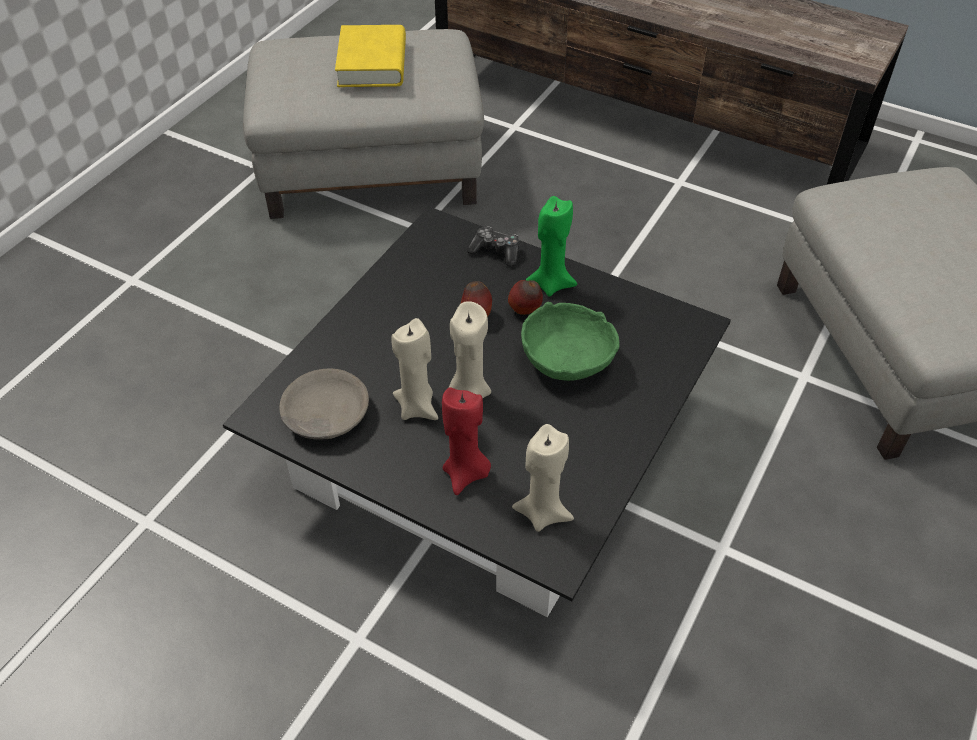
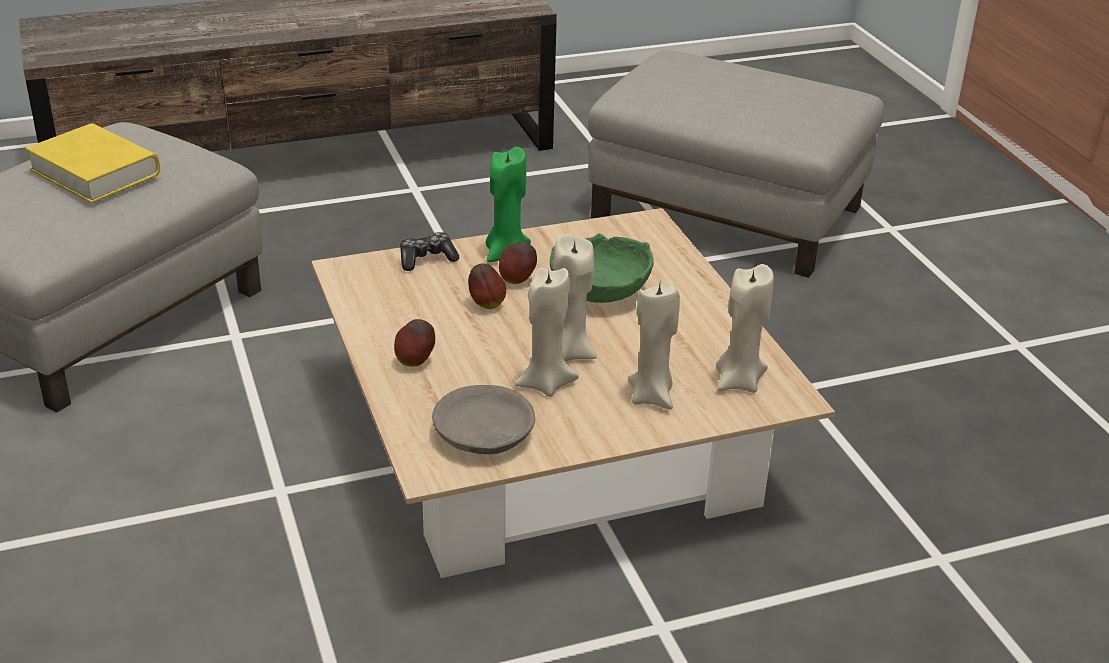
camera: 50 degrees left, 15 degrees down
black coffee table [223,207,731,617] -> beige coffee table [311,208,835,578]
red candle [442,387,491,495] -> beige candle [628,281,680,410]
none -> apple [394,319,435,367]

